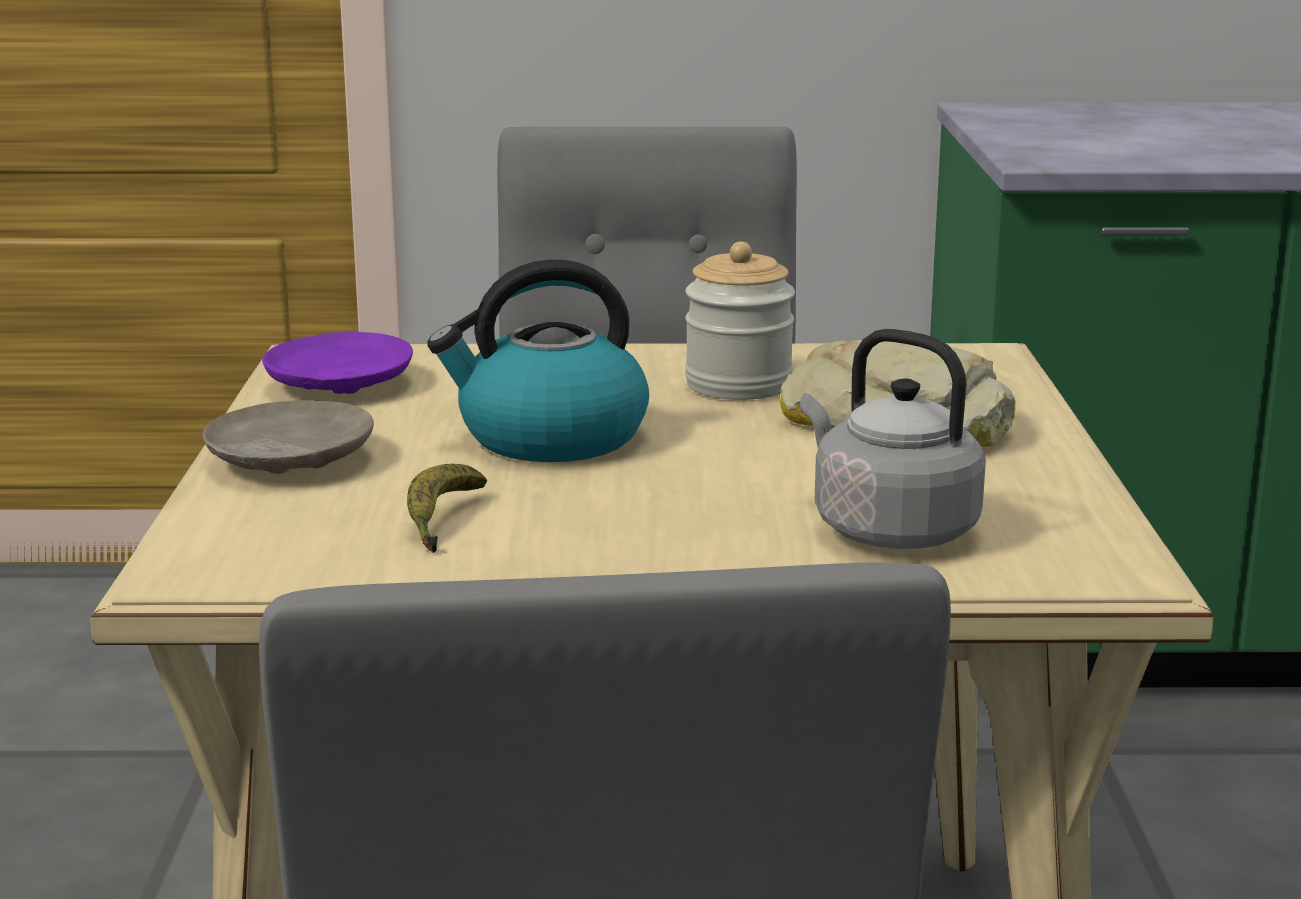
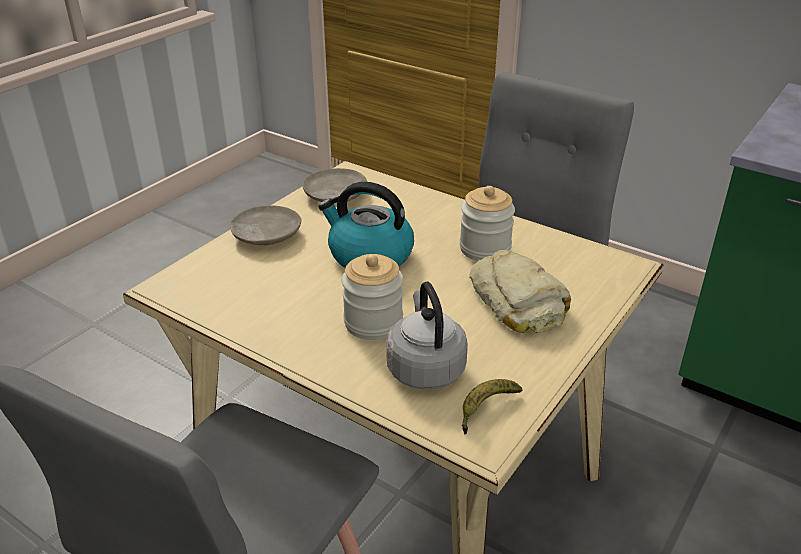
camera: 35 degrees right, 15 degrees up
purple plate [262,332,413,394] -> beige plate [303,168,367,203]
banana [407,464,487,553] -> banana moved to [462,379,522,434]
none -> jar [342,254,403,340]

